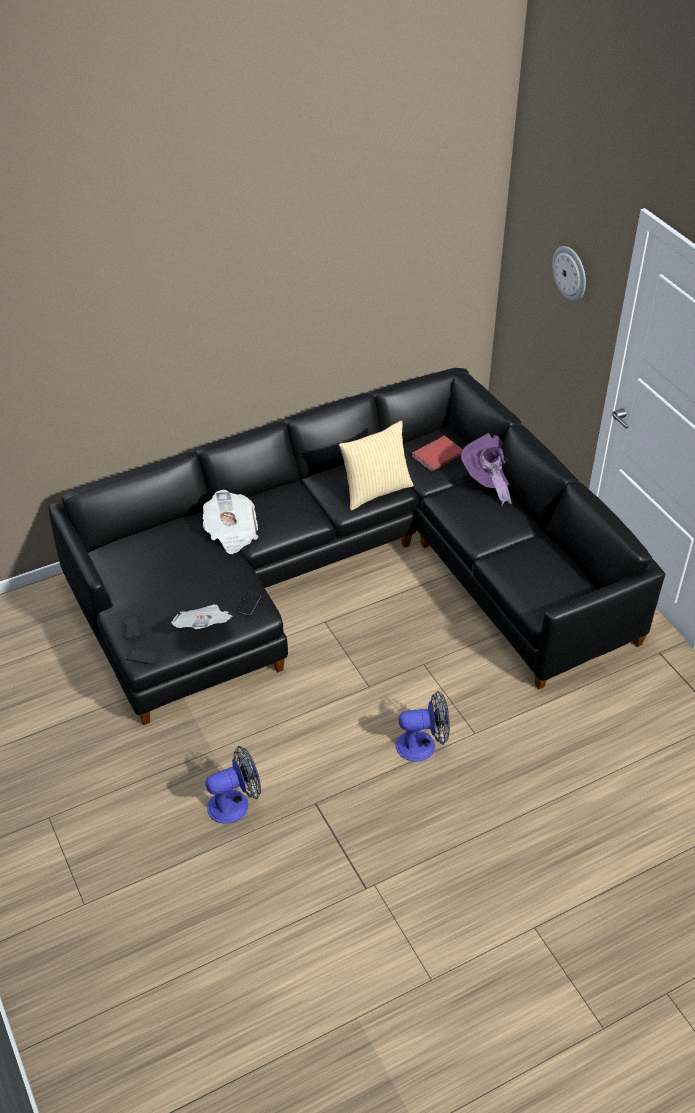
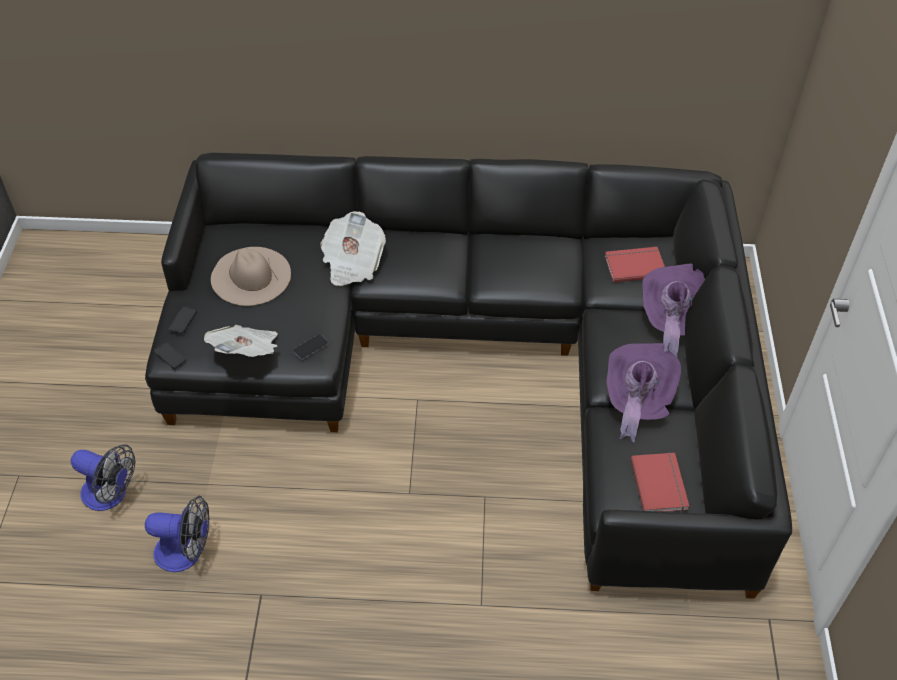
camera: 30 degrees right, 5 degrees up
pillow [339,420,414,511] -> none
fan [396,691,450,761] -> fan moved to [71,444,135,511]
wall clock [552,246,586,301] -> none
none -> beige hat [211,247,291,306]
none -> purple hat [606,343,681,443]
none -> red book [631,453,690,512]

